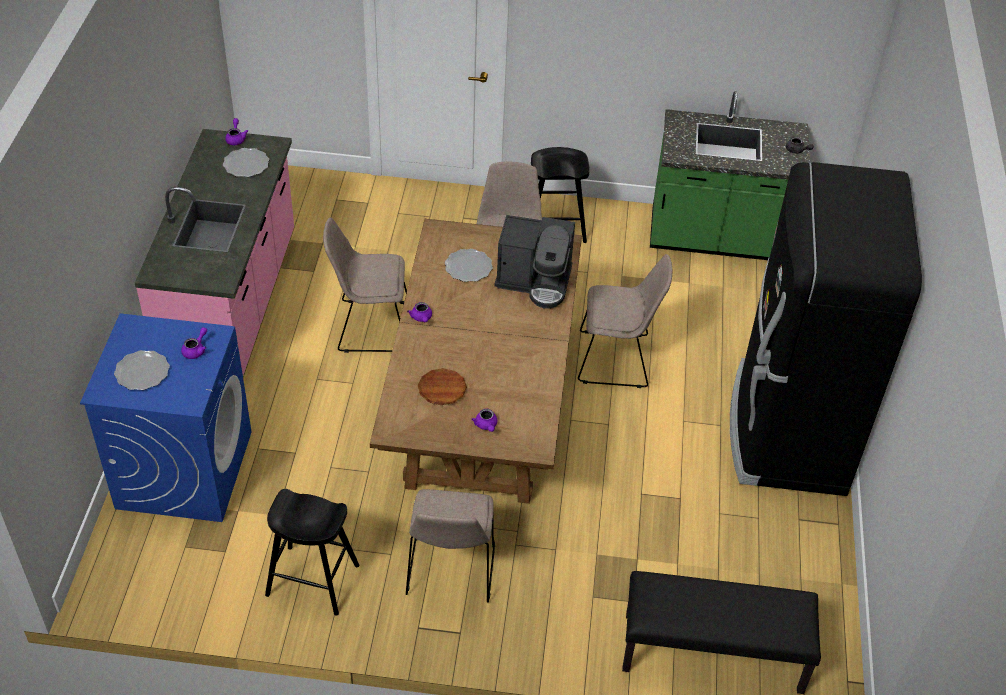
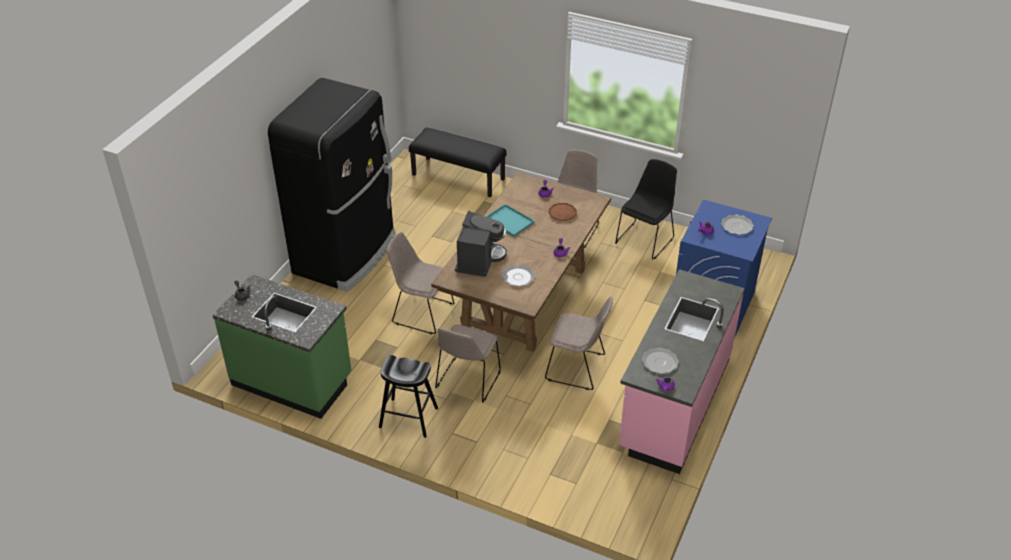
camera: 160 degrees left, 5 degrees down
black stool [265,489,360,616] -> black chair [615,159,677,259]
coffee machine [494,215,575,309] -> coffee machine turned 75 degrees clockwise [455,211,507,277]
none -> turquoise tray [486,204,534,237]

